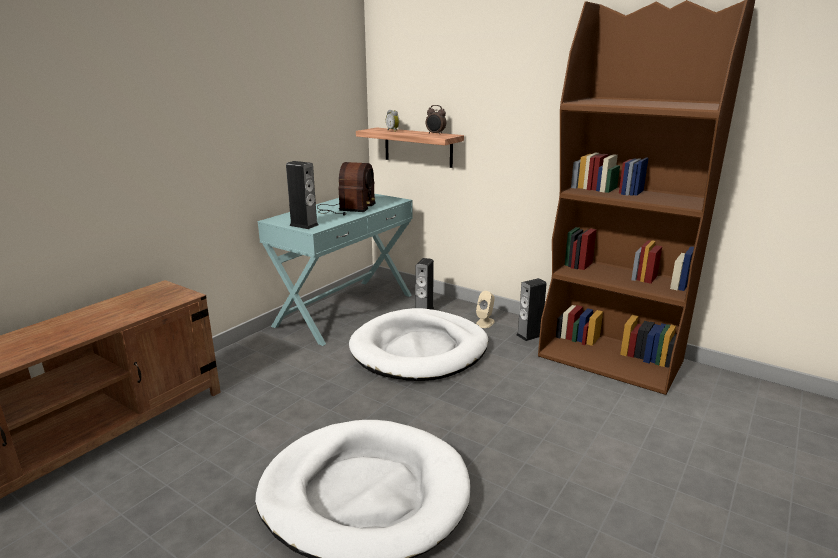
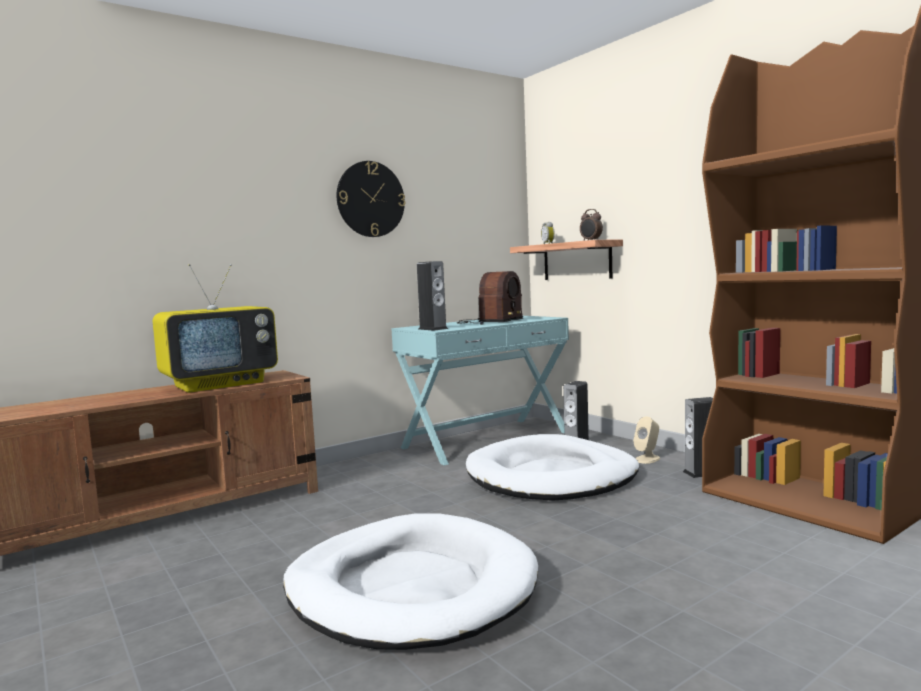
camera: 20 degrees right, 15 degrees down
none -> television [153,264,278,393]
none -> wall clock [337,161,405,237]

